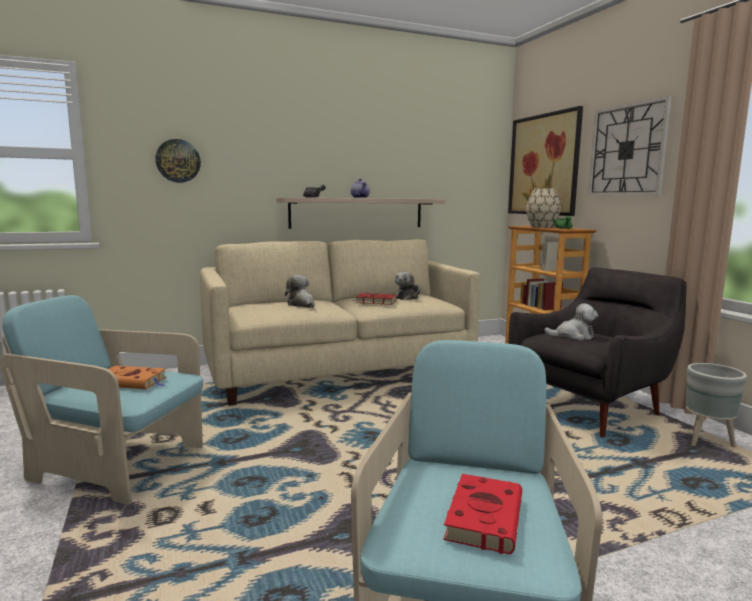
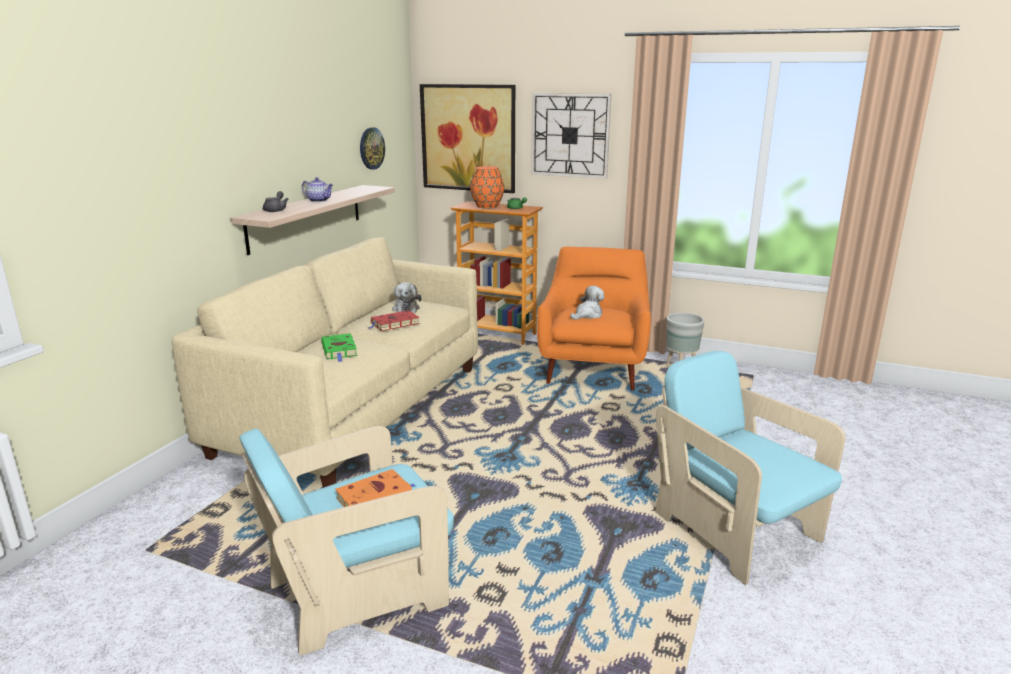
camera: 45 degrees left, 10 degrees up
wall clock [155,139,201,183] -> wall clock moved to [360,127,385,170]
plush toy [285,275,314,308] -> green book [321,333,357,362]
red book [443,474,522,554] -> none
grey armchair [508,267,686,438] -> orange armchair [537,247,651,390]
beige vase [526,188,561,228] -> orange vase [470,166,504,208]

